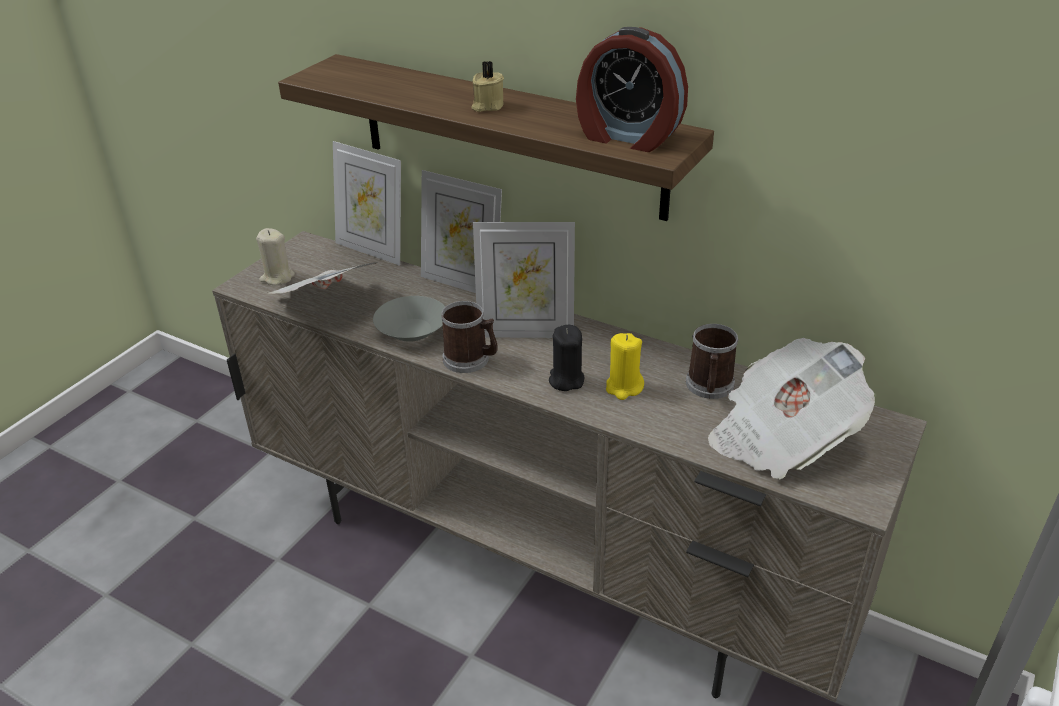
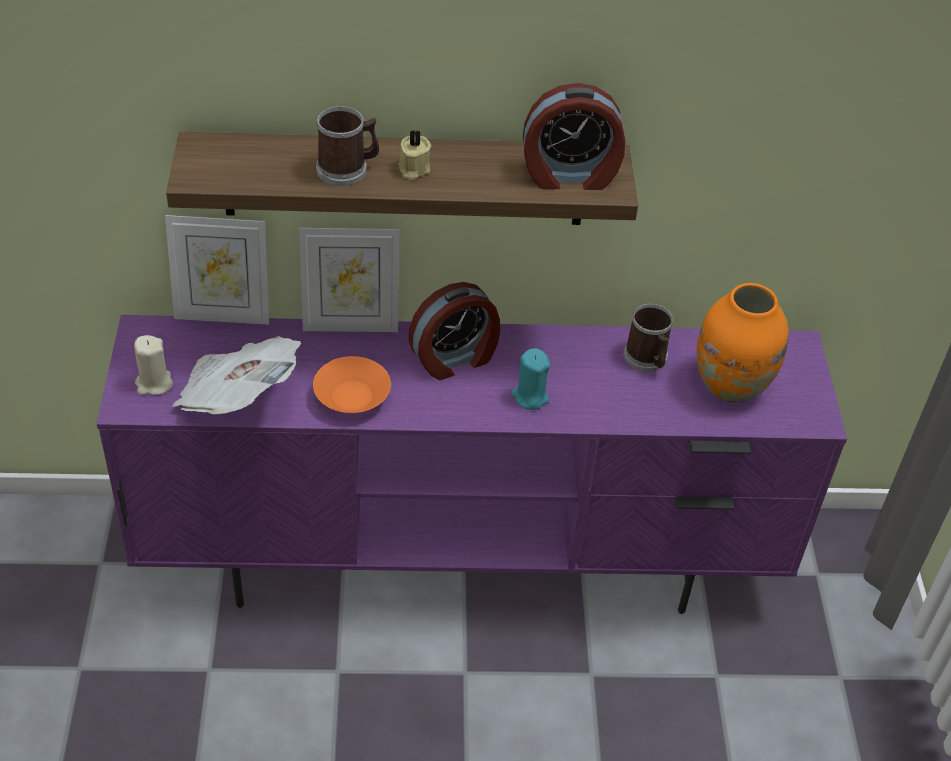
camera: 35 degrees left, 10 degrees up
beige tv stand [212,231,927,702] -> purple tv stand [97,315,847,614]
grey bowl [373,296,445,342] -> orange bowl [313,356,391,413]
mug [441,301,498,373] -> mug moved to [316,106,379,186]
picture frame [473,222,575,338] -> alarm clock [409,282,500,380]
black candle [549,325,584,391] -> turquoise candle [511,348,550,410]
yellow candle [606,333,644,400] -> none
newspaper [708,338,875,479] -> orange vase [697,283,789,403]

